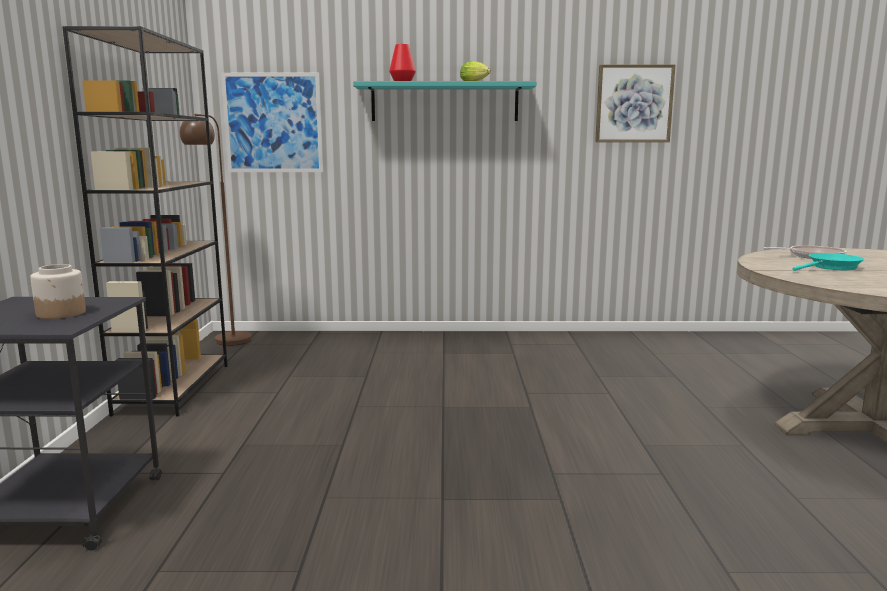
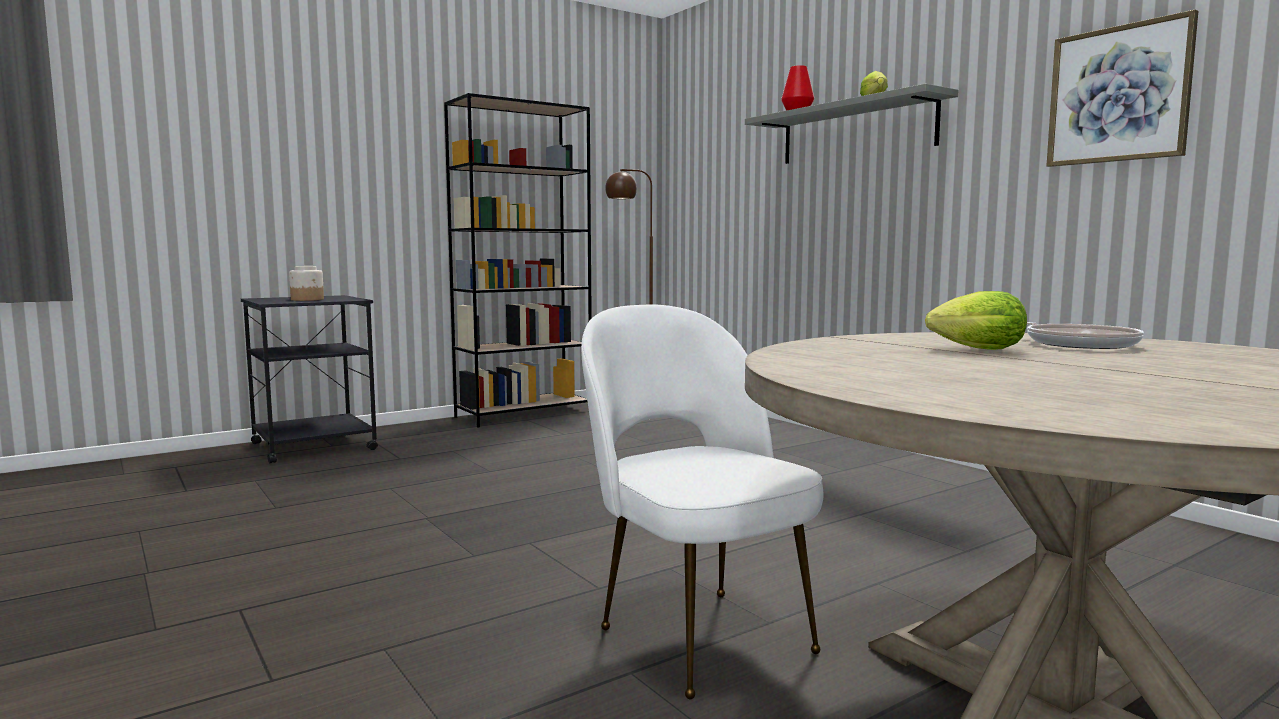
camera: 55 degrees right, 5 degrees down
picture [221,73,323,172] -> none
turquoise shelf [353,81,537,121] -> grey shelf [745,84,959,164]
turquoise frying pan [793,253,865,271] -> lettuce [925,291,1027,350]
none -> white chair [581,304,824,700]

